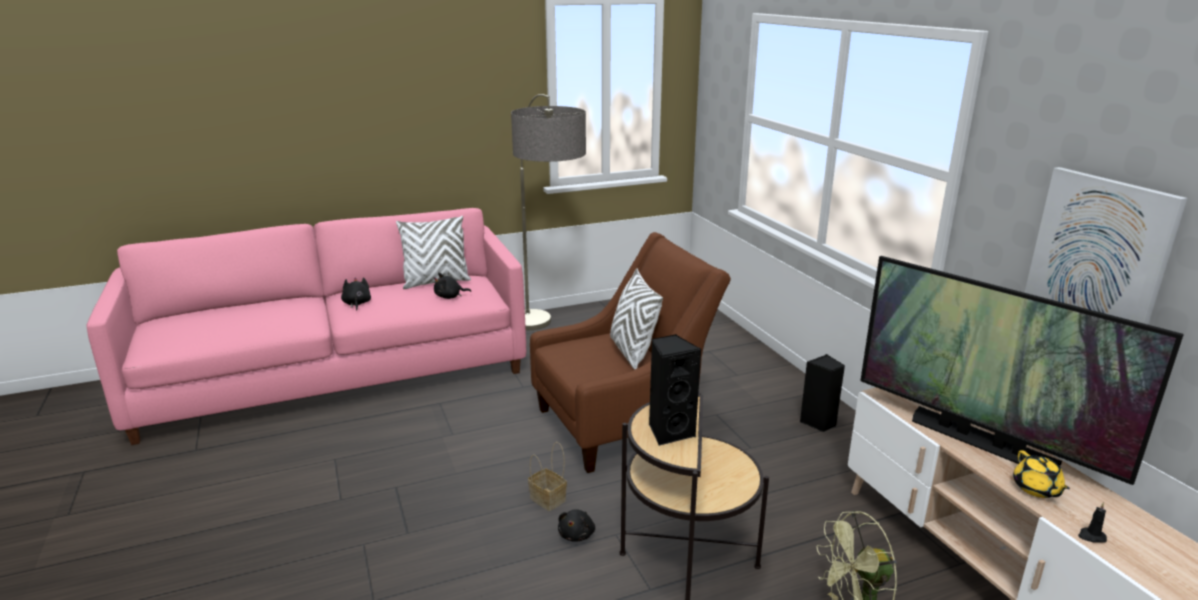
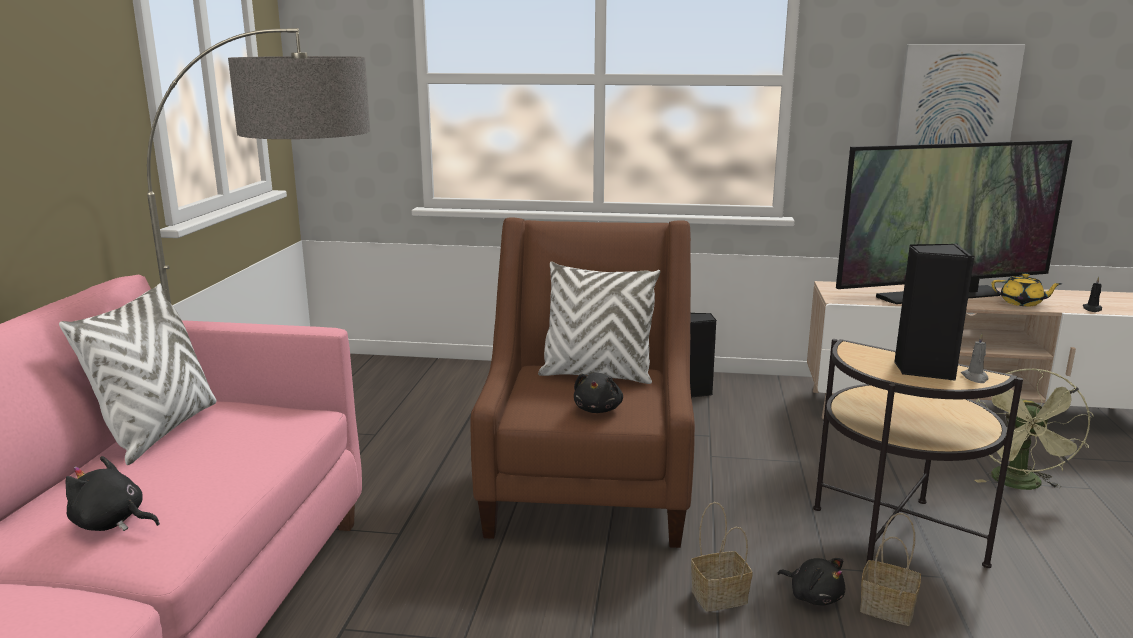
camera: 60 degrees left, 5 degrees down
black plush toy [434,273,471,299] -> black plush toy moved to [574,373,623,413]
none -> basket [860,513,921,626]
none -> grey candle [961,333,988,383]

